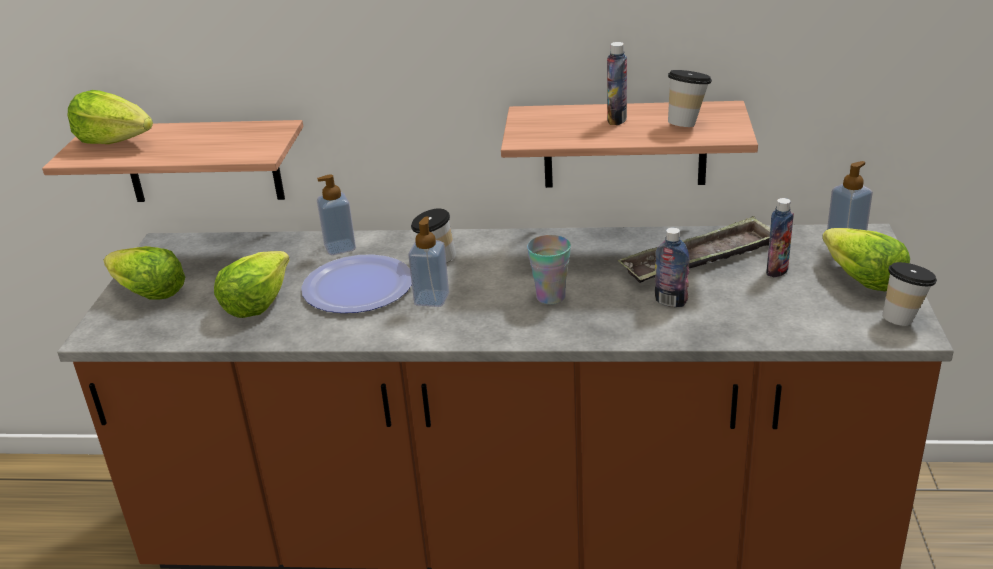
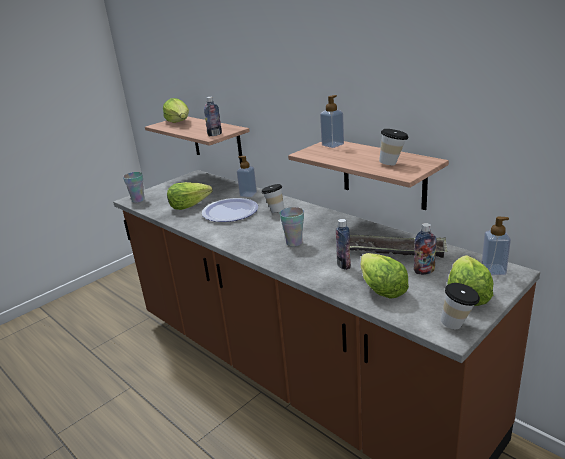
camera: 40 degrees right, 5 degrees down
lettuce [103,246,185,300] -> lettuce moved to [361,253,409,299]
soap dispenser [408,217,449,307] -> soap dispenser moved to [320,95,344,148]
bottle [607,42,627,125] -> bottle moved to [204,97,222,136]
none -> cup [123,172,145,203]

